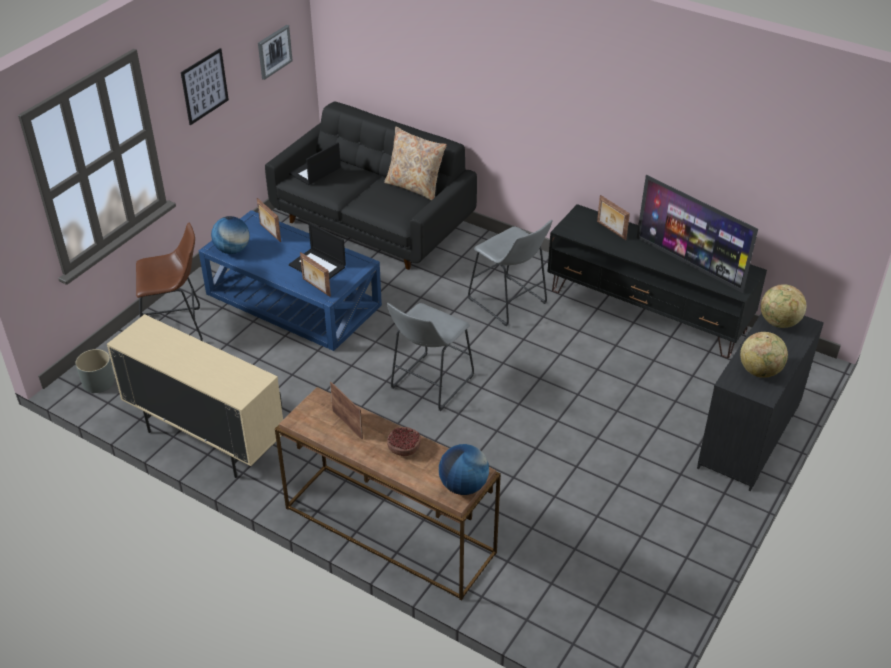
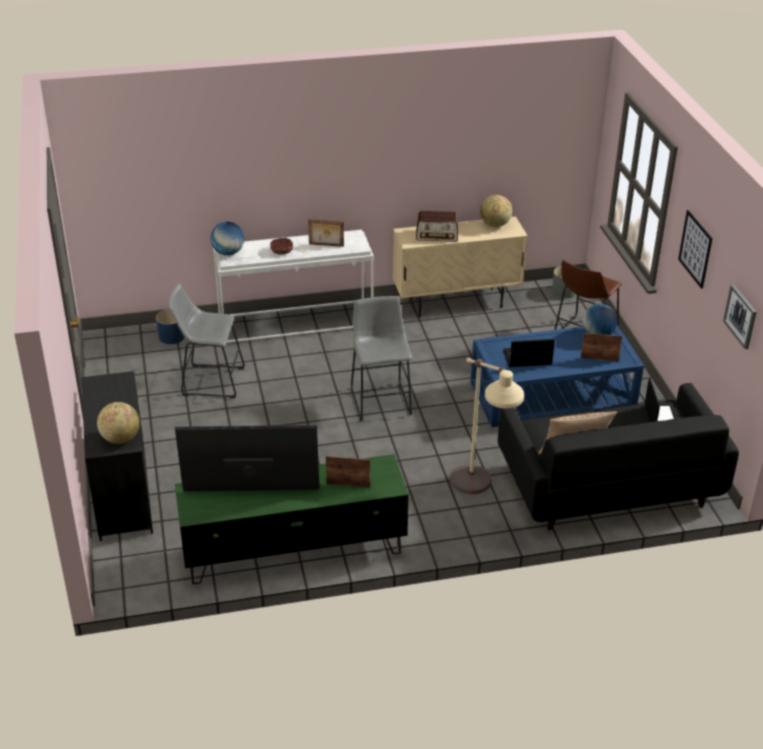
camera: 135 degrees right, 5 degrees down
brown console table [275,387,501,601] -> white console table [213,230,374,343]
picture frame [300,252,331,297] -> none
grey stool [468,220,552,326] -> grey stool moved to [169,283,244,398]
black tv stand [547,204,767,359] -> green tv stand [175,454,409,585]
globe [740,332,788,378] -> globe moved to [480,195,512,227]
none -> blue planter [156,309,185,344]
none -> radio [416,211,458,242]
none -> beige floor lamp [450,358,524,494]

